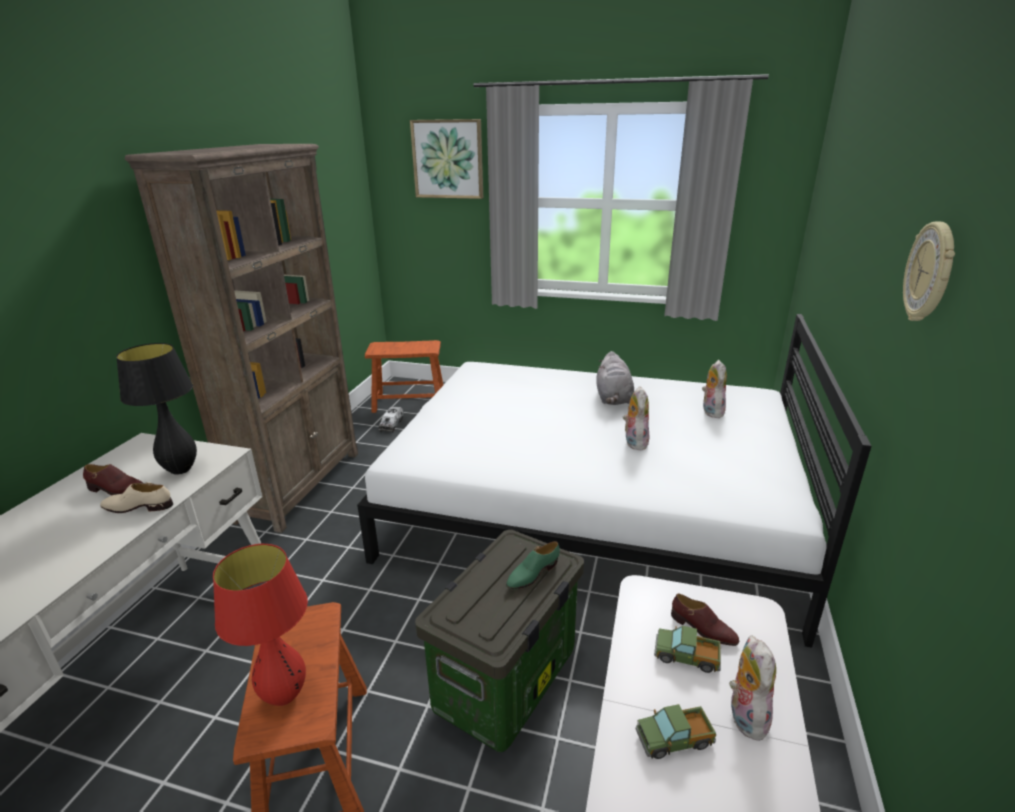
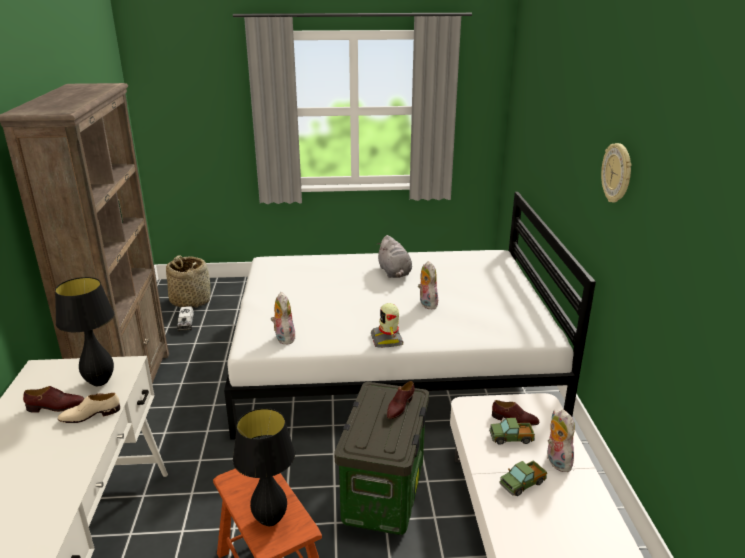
camera: 20 degrees left, 0 degrees up
red table lamp [213,544,308,706] -> black table lamp [233,408,295,526]
brown stool [365,340,443,413] -> basket [166,256,211,308]
picture [410,119,483,199] -> none
green shoe [506,541,560,589] -> brown shoe [387,381,415,419]
plush toy [702,360,727,418] -> plush toy moved to [271,292,296,345]
none -> toy robot [371,303,404,348]

